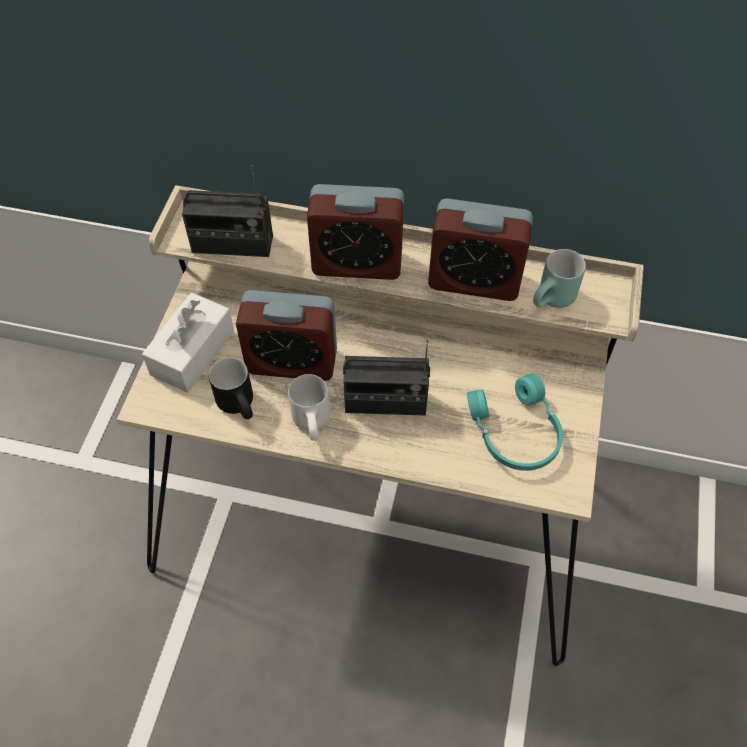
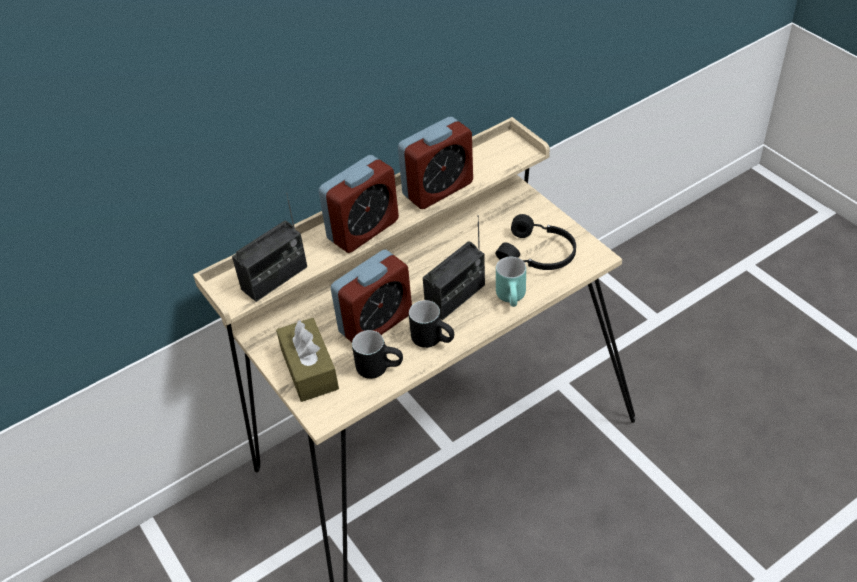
camera: 45 degrees left, 10 degrees down
white tissue box [142,293,234,393] -> brown tissue box [276,318,339,402]
white mug [288,374,330,441] -> black mug [409,300,454,348]
turquoise headphones [467,374,563,471] -> black headphones [495,214,576,270]
turquoise mug [533,249,586,308] -> turquoise mug moved to [496,257,526,307]

